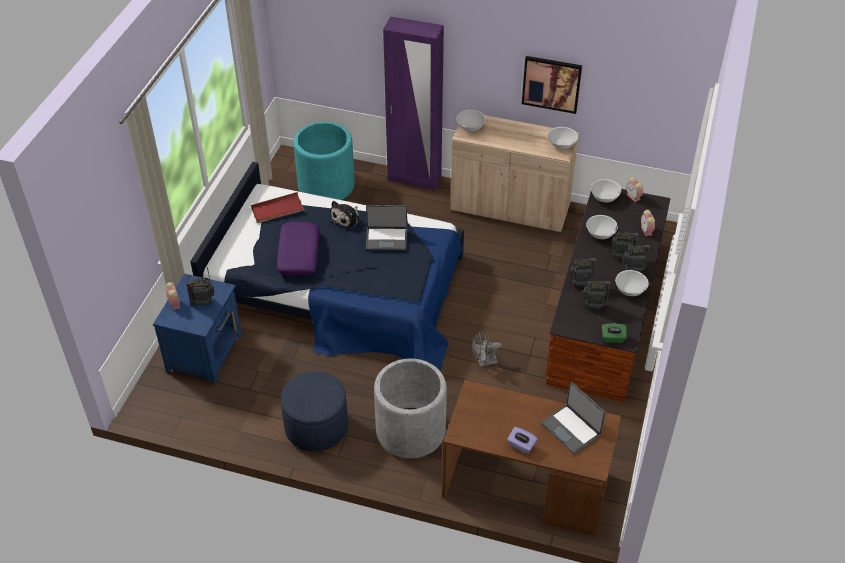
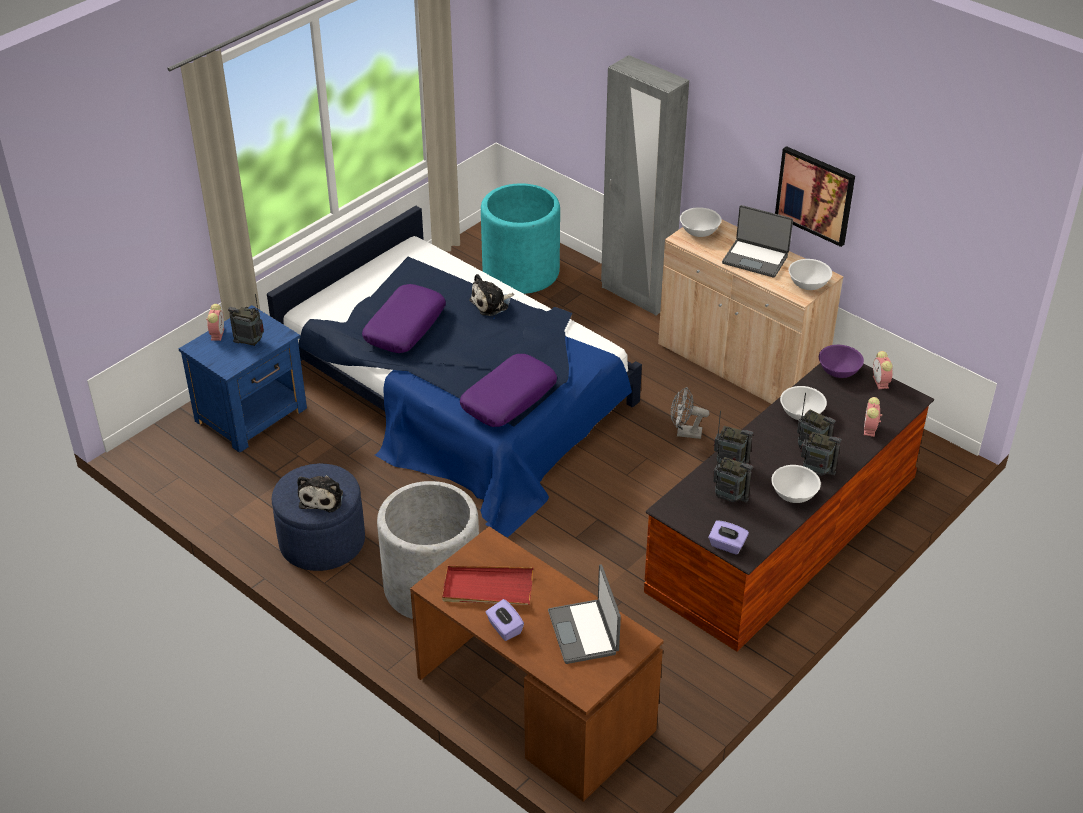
camera: 25 degrees right, 5 degrees down
red tray [251,192,305,223] -> red tray moved to [442,566,533,605]
laptop [366,205,407,250] -> laptop moved to [722,205,793,278]
purple wardrobe [383,16,444,190] -> grey wardrobe [601,55,689,316]
grey fan [473,331,502,367] -> grey fan moved to [671,387,710,439]
white bowl [591,179,621,202] -> purple bowl [819,345,864,378]
green tissue box [602,324,627,343] -> purple tissue box [708,520,749,555]
none -> plush toy [297,476,343,512]
none -> purple pillow [460,354,557,427]

